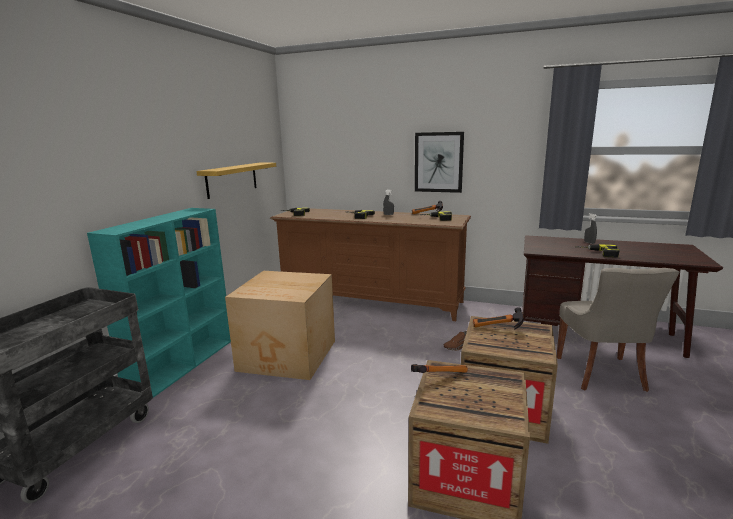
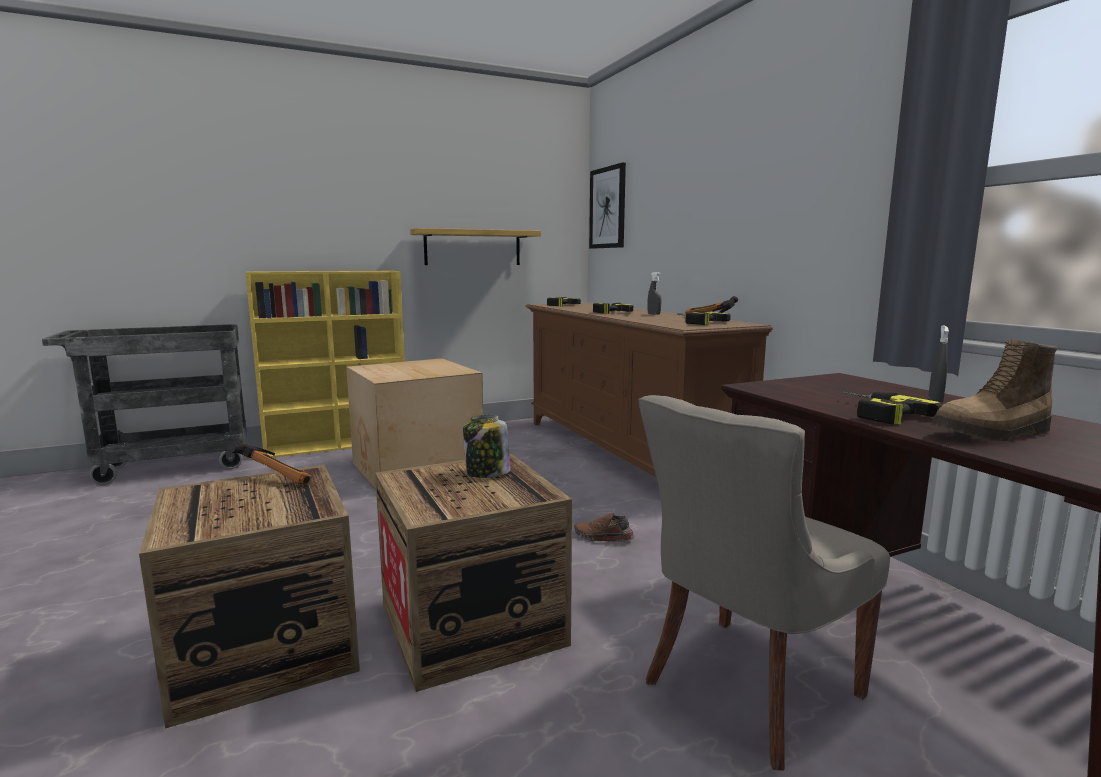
camera: 45 degrees right, 5 degrees down
turquoise bookcase [87,208,231,398] -> yellow bookcase [245,271,405,458]
picture [415,132,464,193] -> picture moved to [589,163,626,249]
hammer [473,307,524,329] -> jar [463,415,511,478]
none -> boot [931,340,1057,441]

